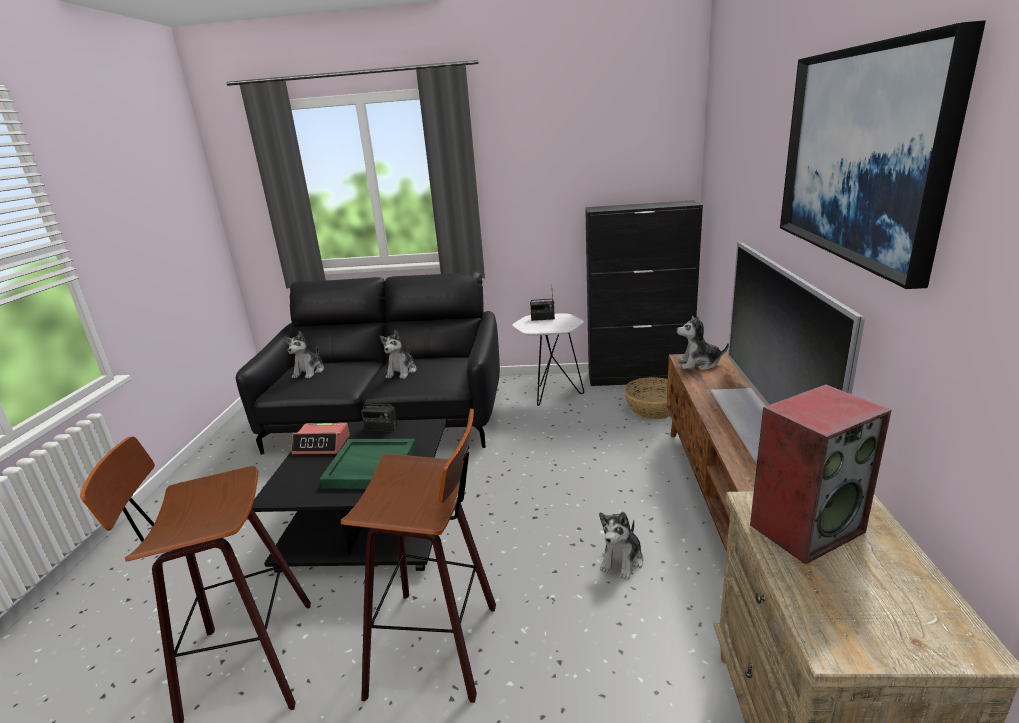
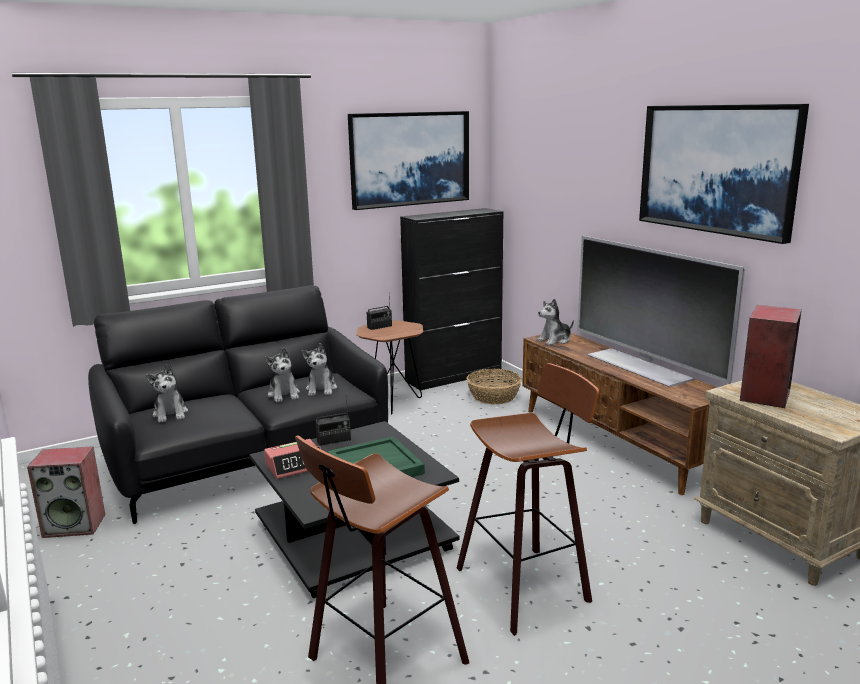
camera: 35 degrees left, 5 degrees down
white side table [512,313,584,406] -> brown side table [357,320,423,415]
plush toy [599,512,644,580] -> plush toy moved to [302,343,337,396]
none -> speaker [27,446,105,538]
none -> picture [348,111,469,210]

